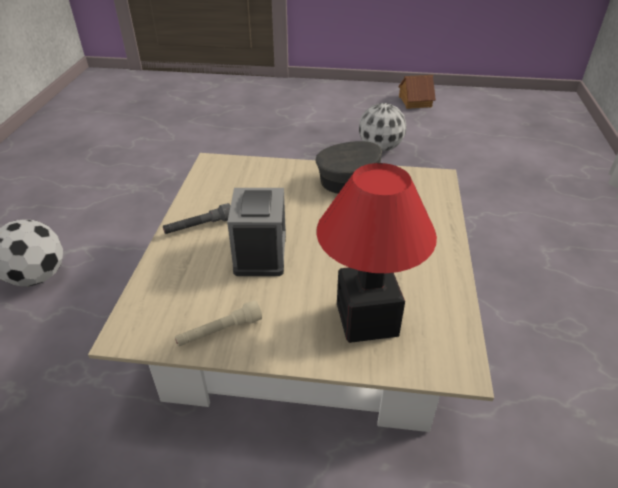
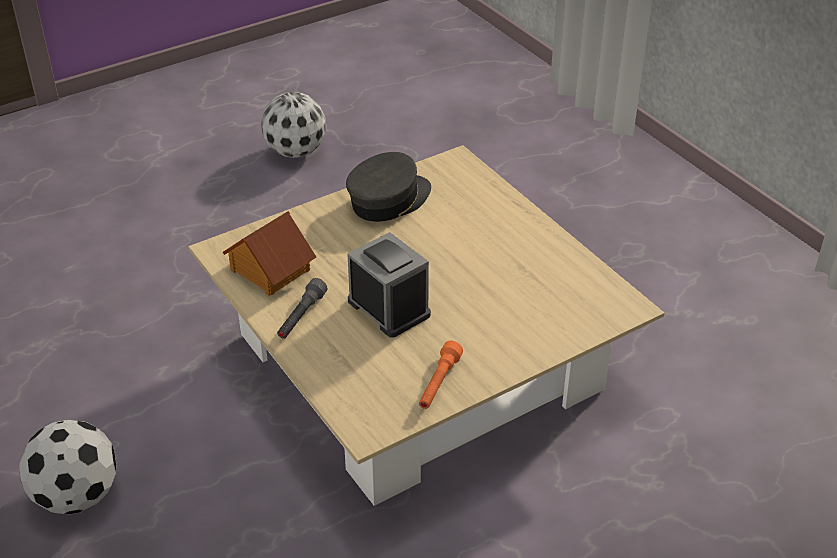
camera: 40 degrees left, 0 degrees up
beige flashlight [175,300,262,346] -> orange flashlight [419,341,463,409]
table lamp [316,163,437,343] -> none
toy house [399,75,436,109] -> toy house moved to [223,211,316,296]

